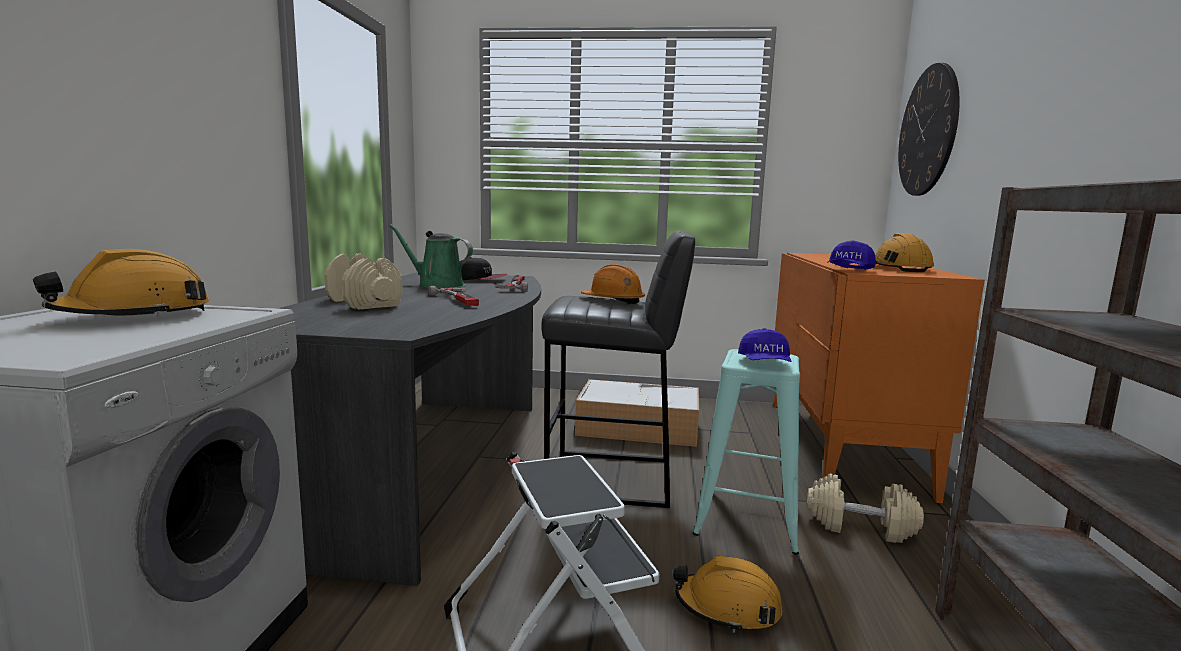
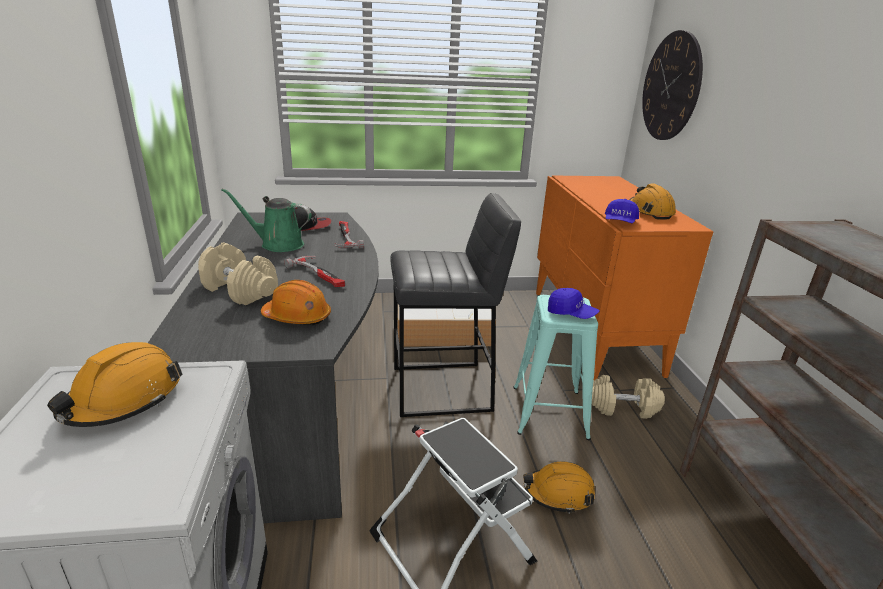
camera: 15 degrees left, 15 degrees up
orange hard hat [581,264,645,304] -> orange hard hat moved to [261,280,331,326]
blue cap [738,328,792,362] -> blue cap turned 45 degrees counterclockwise [548,288,599,319]

